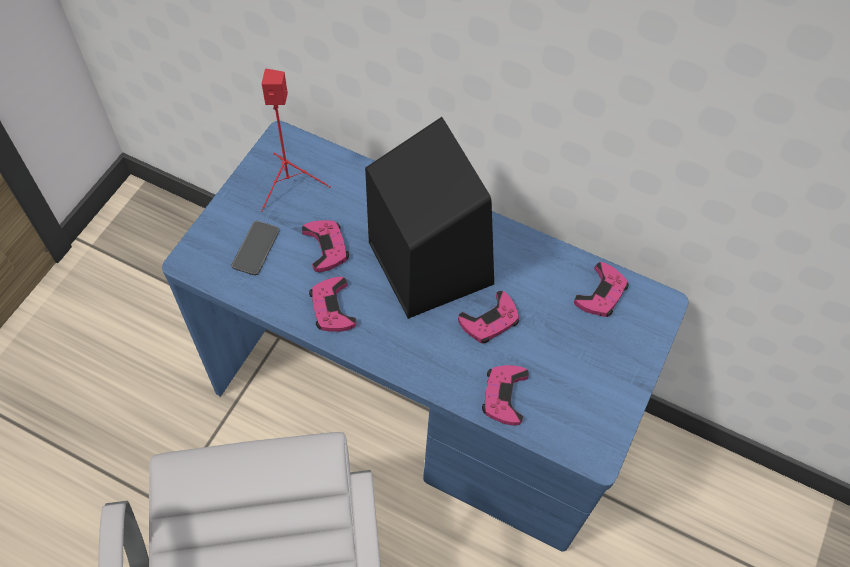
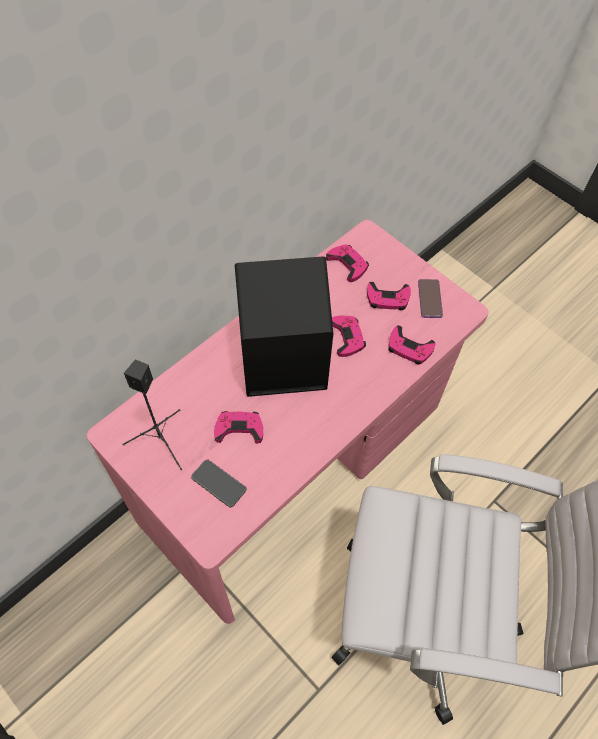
camera: 70 degrees left, 0 degrees up
blue desk [162,121,689,552] -> pink desk [87,220,489,624]
red speaker [261,68,331,212] -> black speaker [122,360,182,470]
pink game controller [309,277,356,332] -> pink game controller moved to [367,282,411,310]
none -> phone [418,279,443,318]

